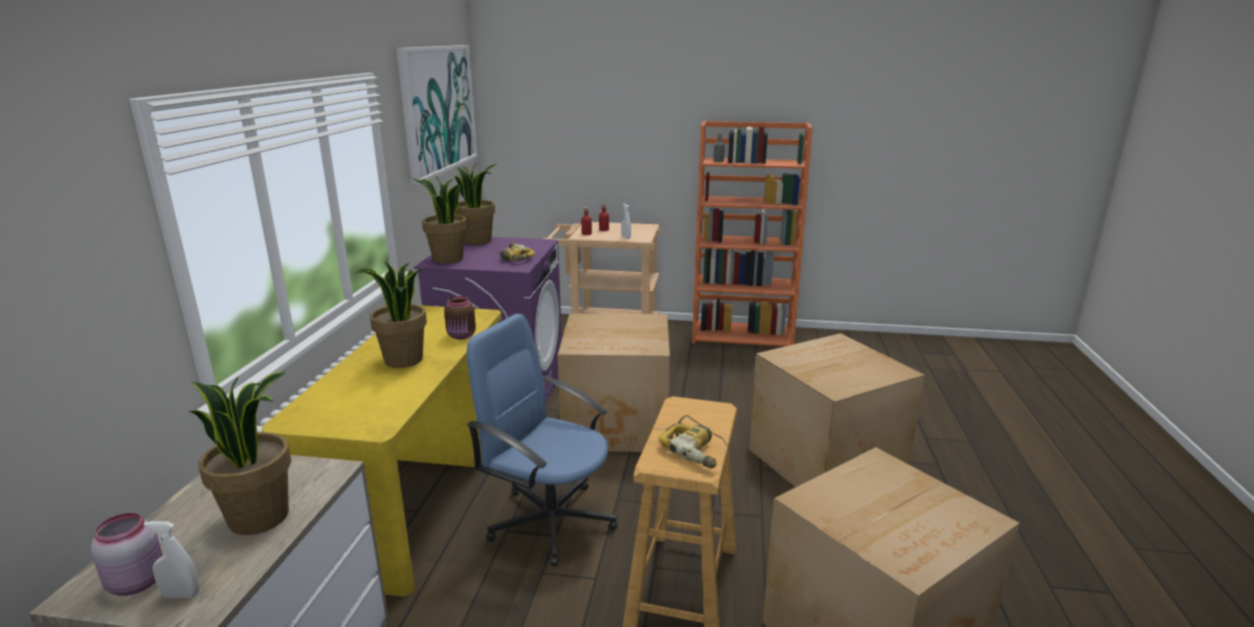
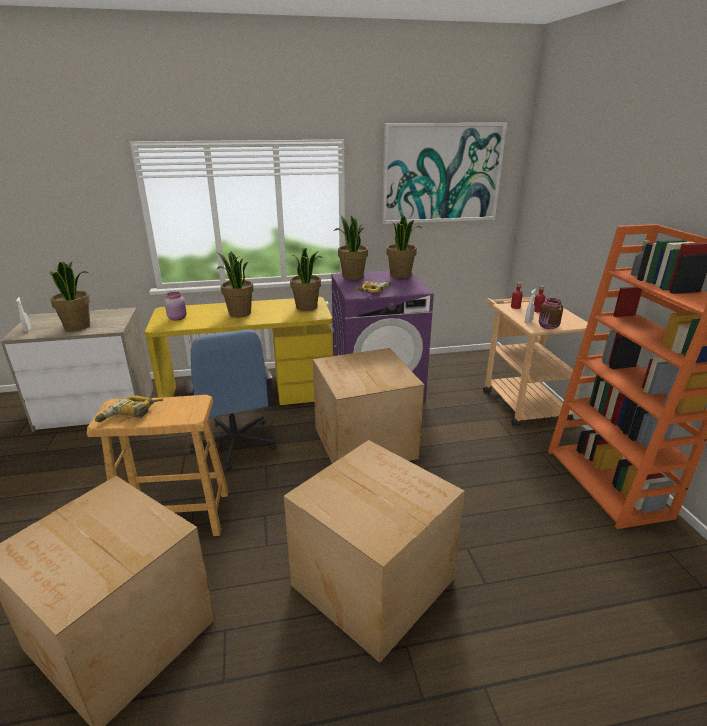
camera: 70 degrees right, 5 degrees up
pink jar [90,513,163,596] -> pink jar moved to [164,292,187,321]
brown jar [444,296,476,340] -> brown jar moved to [539,298,563,329]
blue office chair [467,314,618,567] -> blue office chair turned 150 degrees clockwise [184,330,276,470]
none -> potted plant [290,248,323,311]

